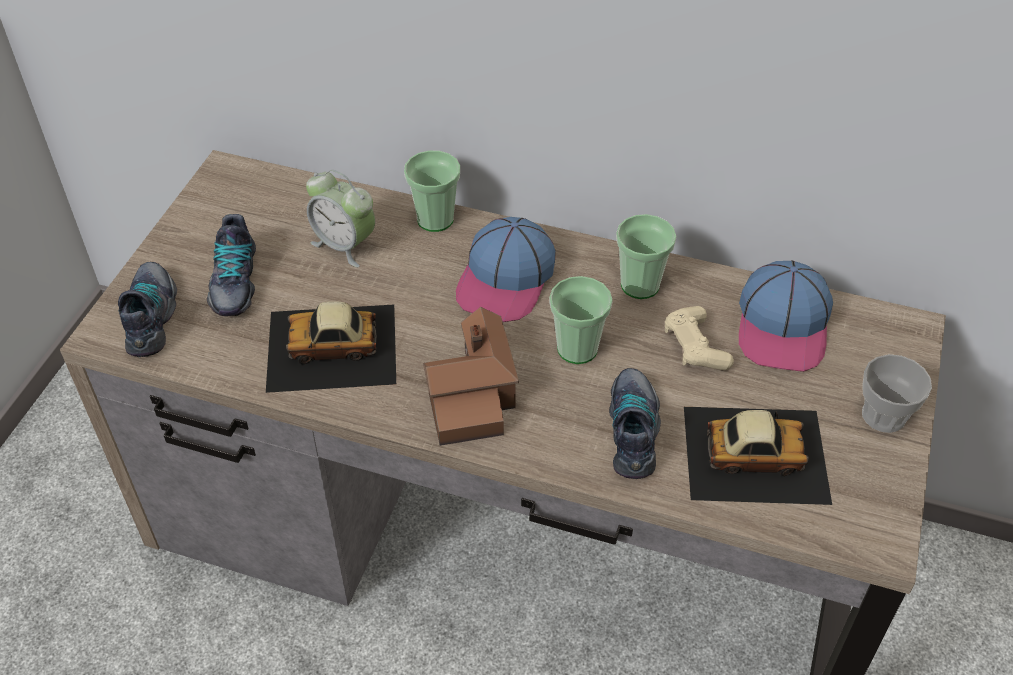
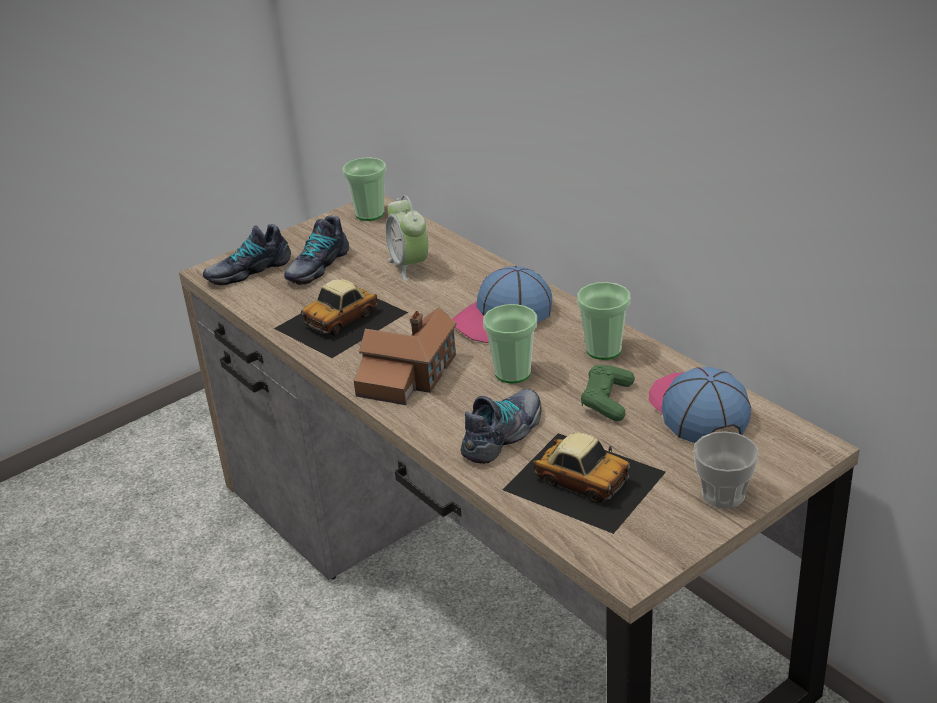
camera: 35 degrees right, 15 degrees down
shoe [118,262,177,357] -> shoe turned 150 degrees counterclockwise [203,224,291,286]
toy car [266,301,396,393] -> toy car turned 75 degrees counterclockwise [274,279,408,358]
cup [404,151,460,232] -> cup moved to [343,157,386,221]
beige game controller [665,306,734,370] -> green game controller [581,365,635,421]
cap [739,260,833,372] -> cap turned 120 degrees clockwise [649,367,751,443]

